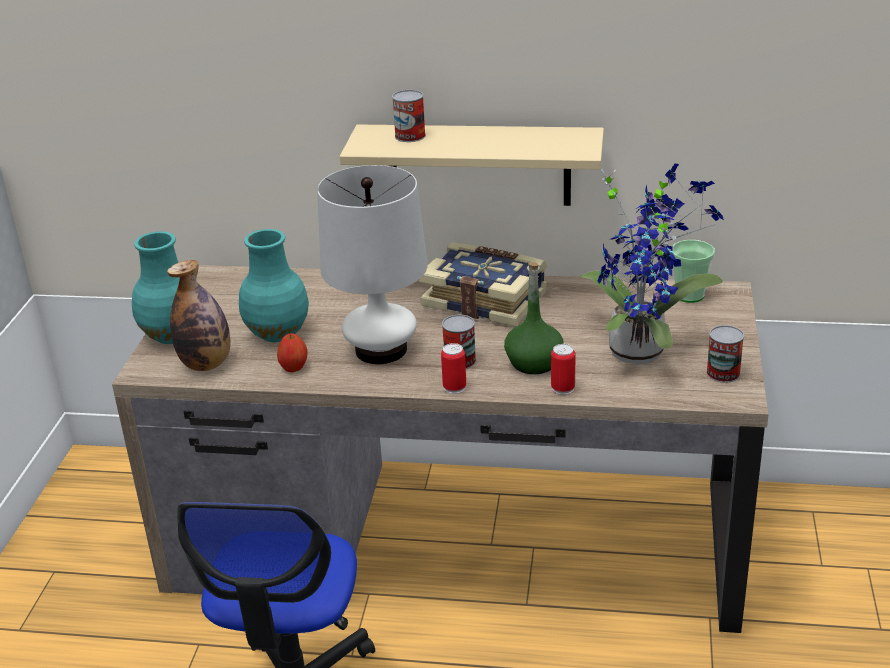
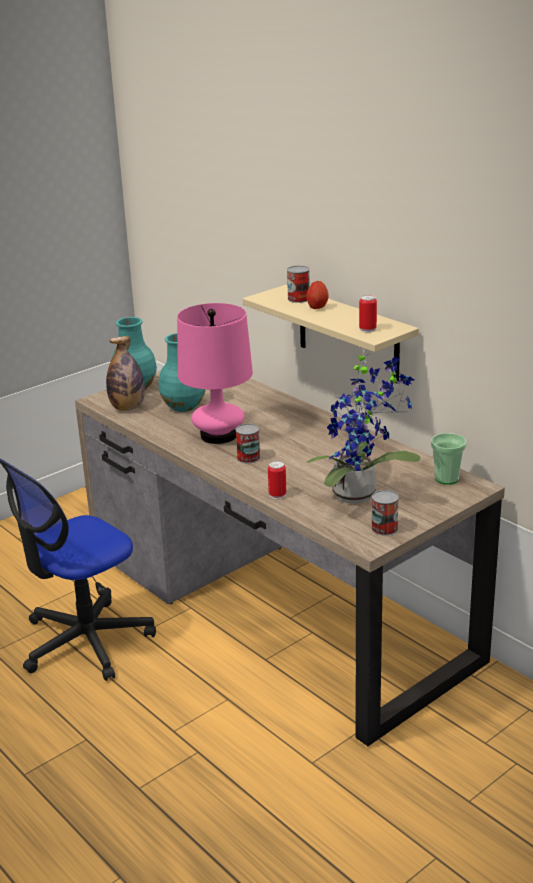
camera: 40 degrees right, 5 degrees down
apple [277,333,308,372] -> apple moved to [307,280,329,309]
white table lamp [317,165,428,364] -> pink table lamp [177,303,253,444]
book [419,242,547,327] -> none
can [441,343,466,394] -> can moved to [359,295,377,333]
green bottle [504,262,564,374] -> none

